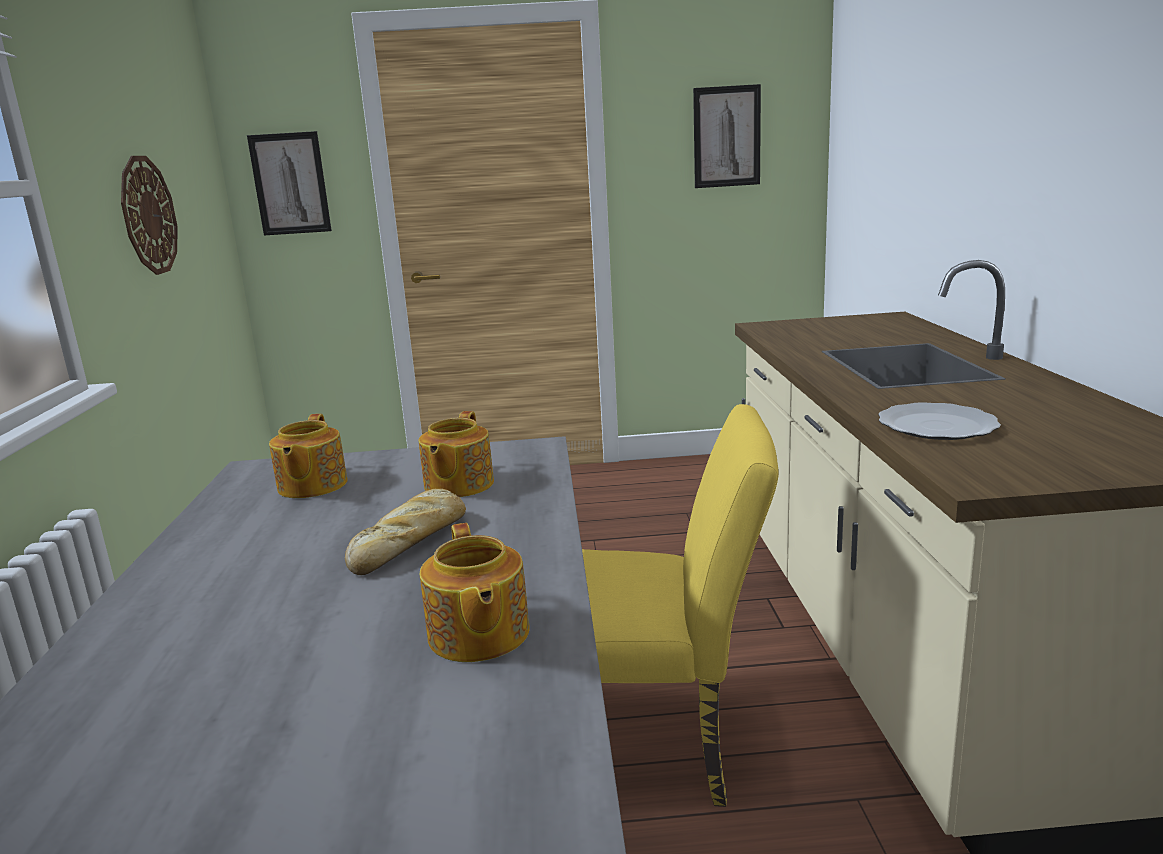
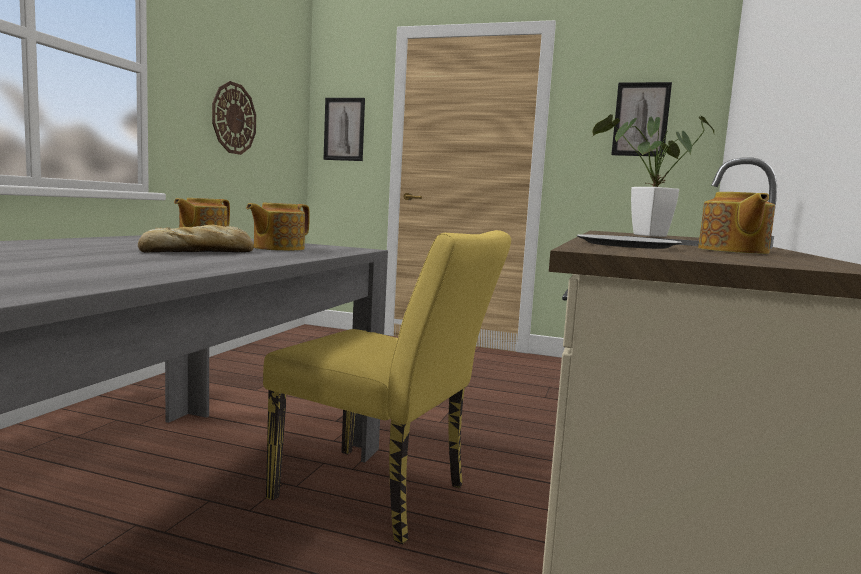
camera: 20 degrees right, 10 degrees down
teapot [420,523,530,662] -> teapot moved to [698,192,775,254]
none -> potted plant [592,114,715,237]

